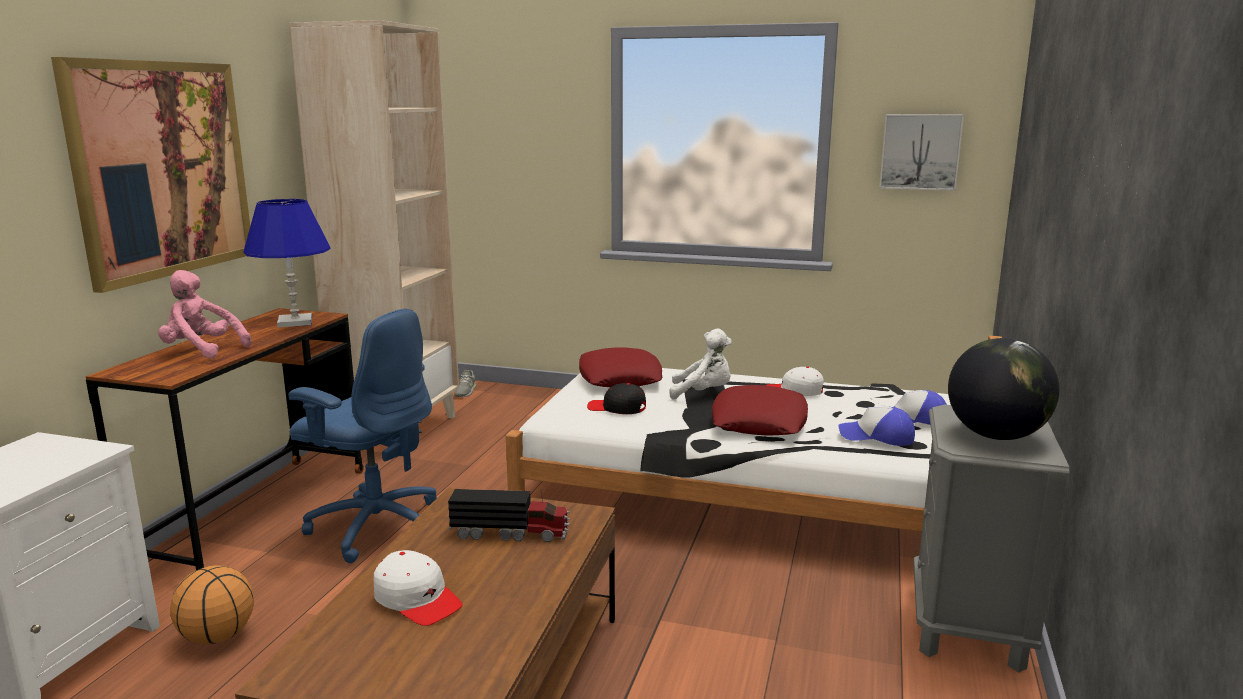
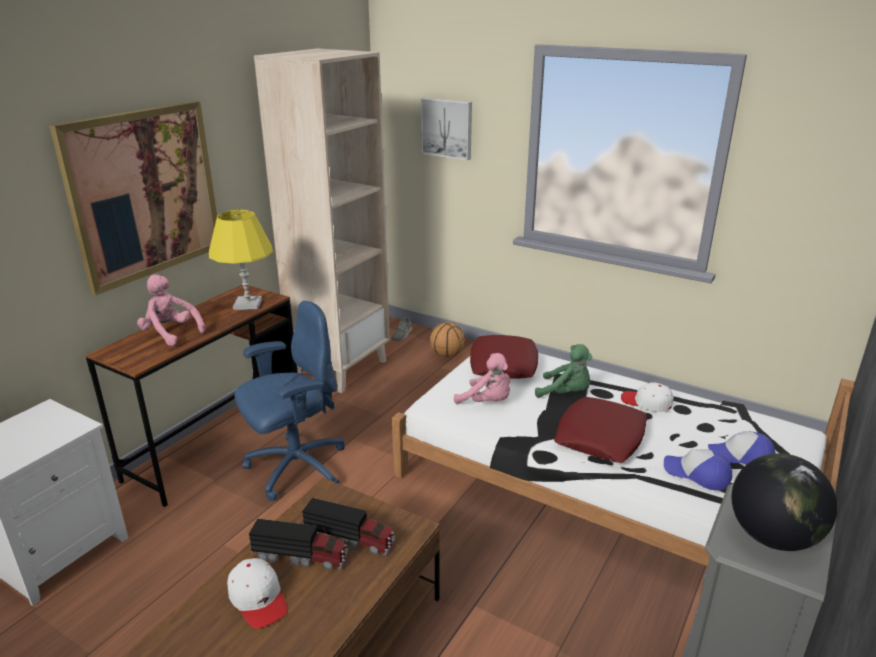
camera: 15 degrees right, 10 degrees up
basketball [170,565,254,644] -> basketball moved to [430,322,465,357]
blue table lamp [244,199,331,328] -> yellow table lamp [209,210,273,310]
blue office chair [288,309,437,563] -> blue office chair turned 75 degrees counterclockwise [234,301,345,501]
black cap [587,383,646,414] -> pink plush toy [454,353,510,404]
white plush toy [669,329,732,400] -> green plush toy [535,344,592,398]
picture [879,114,964,191] -> picture moved to [421,98,472,160]
none -> toy truck [249,519,348,570]

